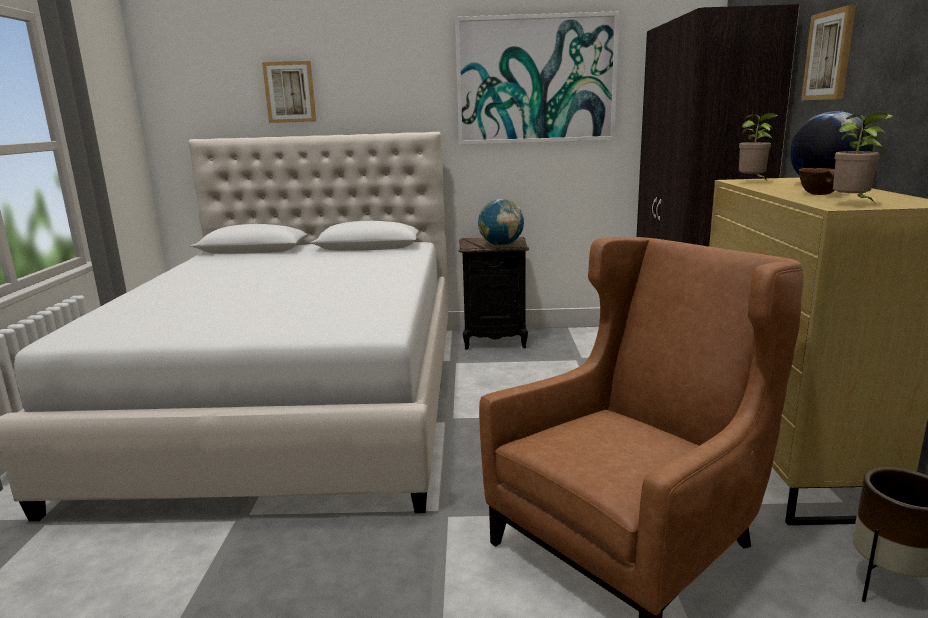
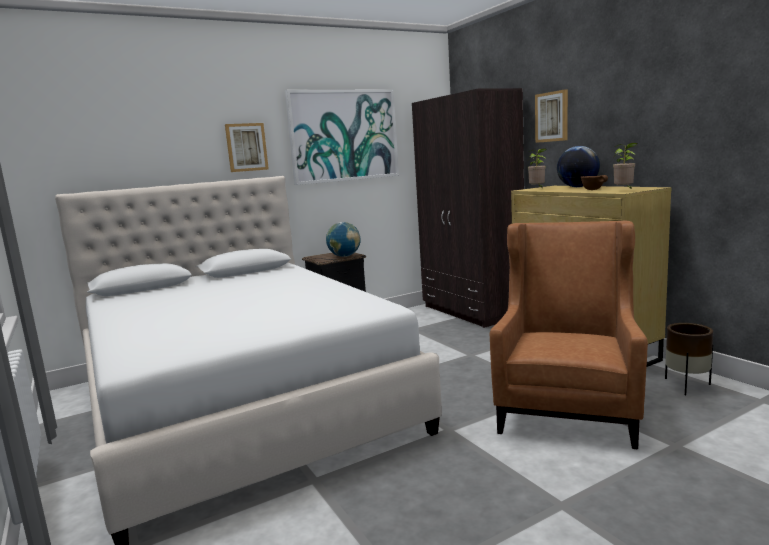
camera: 30 degrees left, 5 degrees down
picture [262,61,316,123] -> picture moved to [225,123,269,172]

